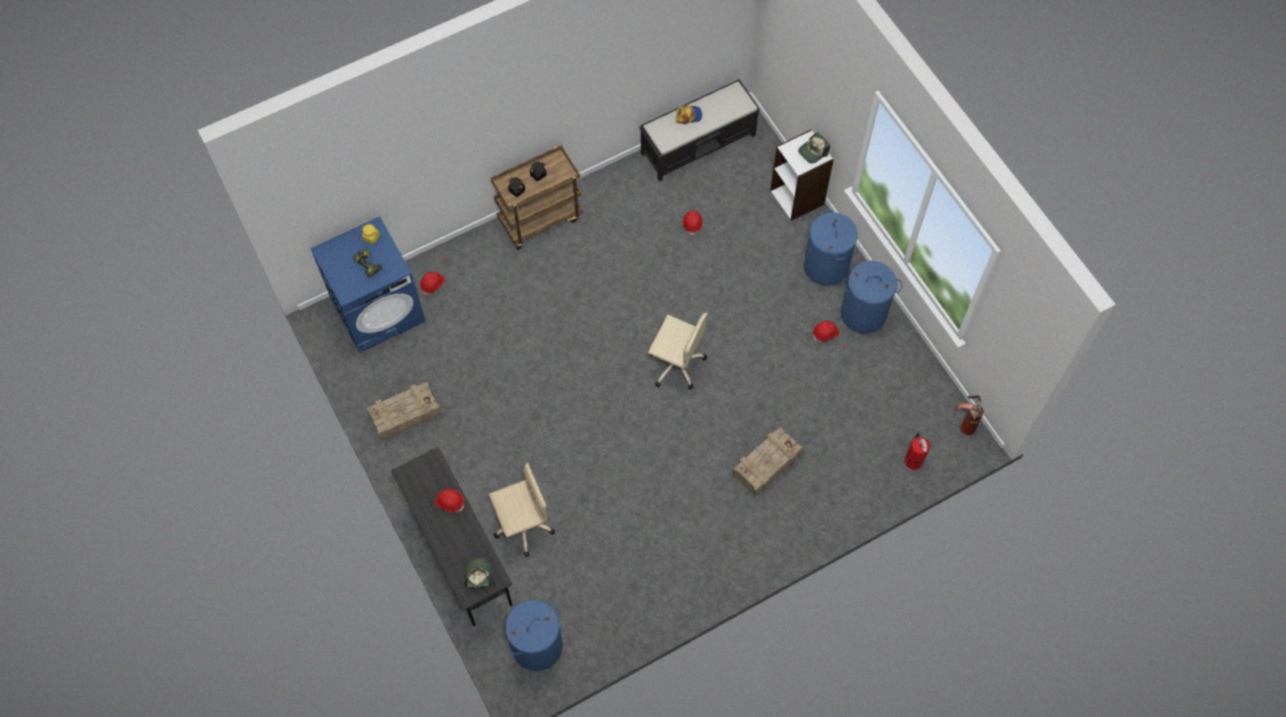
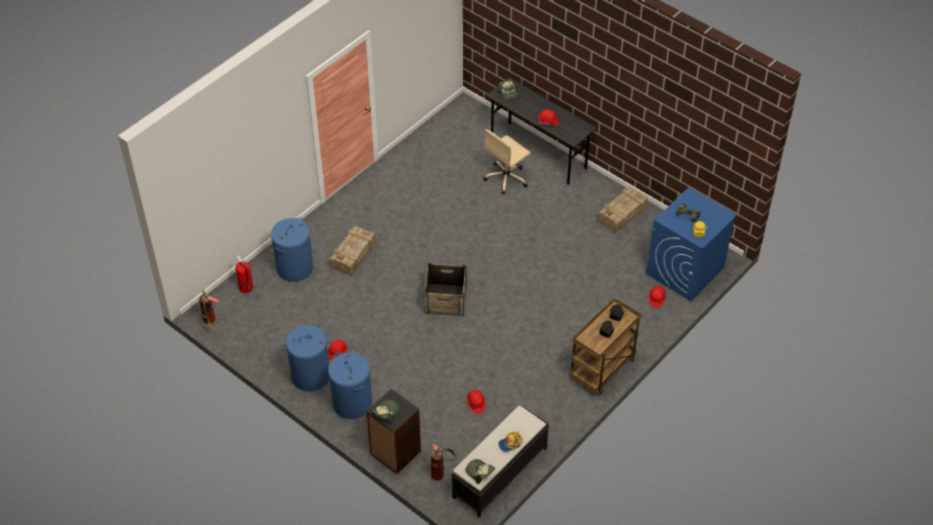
camera: 160 degrees right, 15 degrees down
blue laundry basket [505,600,563,671] -> blue laundry basket moved to [271,217,313,282]
beige office chair [648,313,708,389] -> crate [424,263,467,316]
white bookcase [770,129,834,221] -> black bookcase [366,389,421,474]
none -> fire extinguisher [430,444,457,481]
none -> cap [466,459,495,484]

